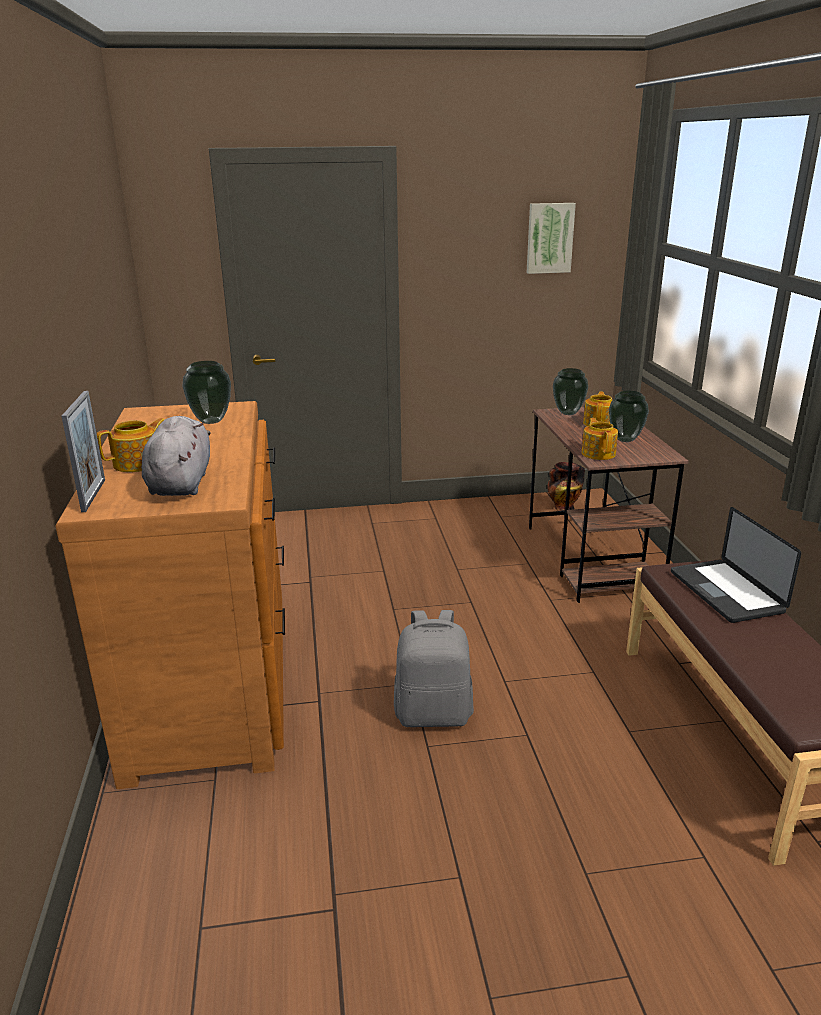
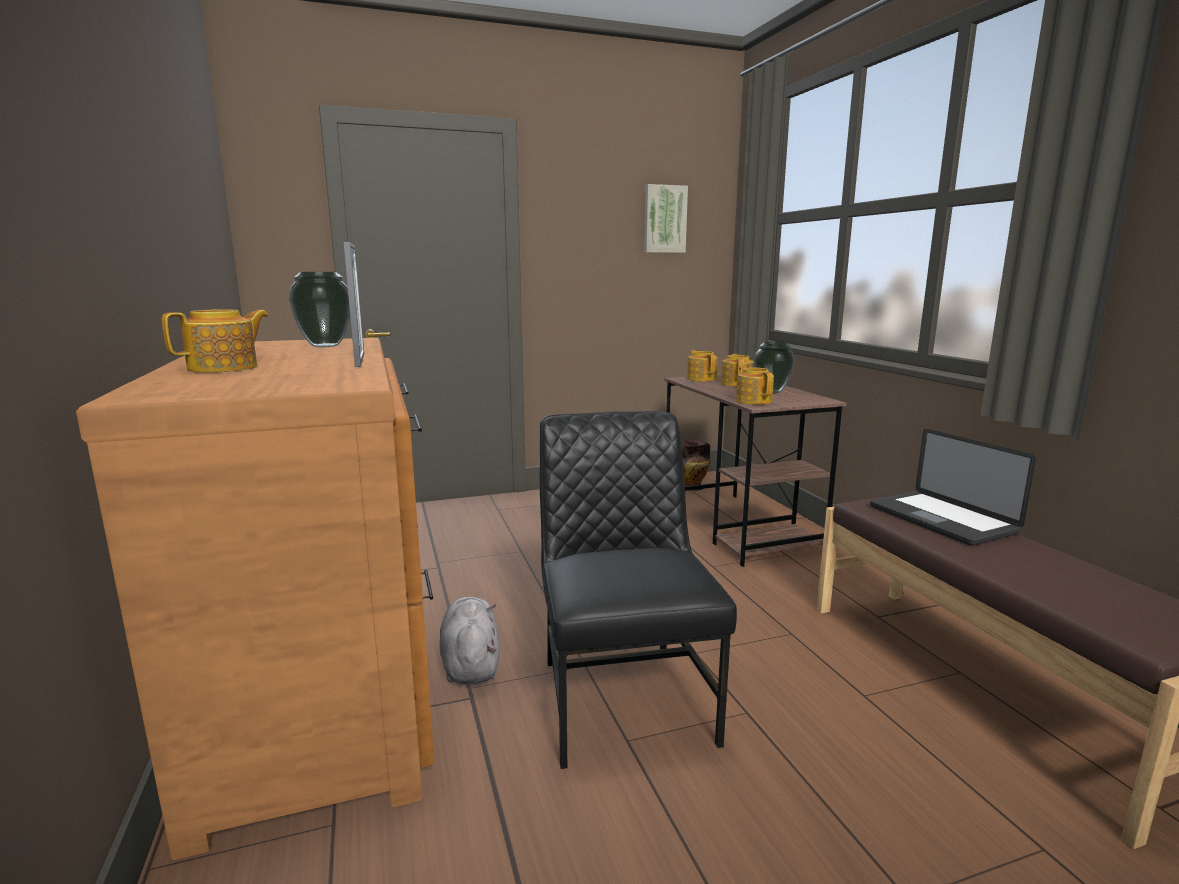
camera: 10 degrees left, 10 degrees down
picture frame [61,391,105,512] -> picture frame moved to [343,242,364,367]
grey plush toy [142,416,211,496] -> grey plush toy moved to [440,597,500,684]
grey backpack [394,610,474,727] -> black chair [540,411,737,769]
vase [553,368,588,415] -> teapot [687,350,718,382]

